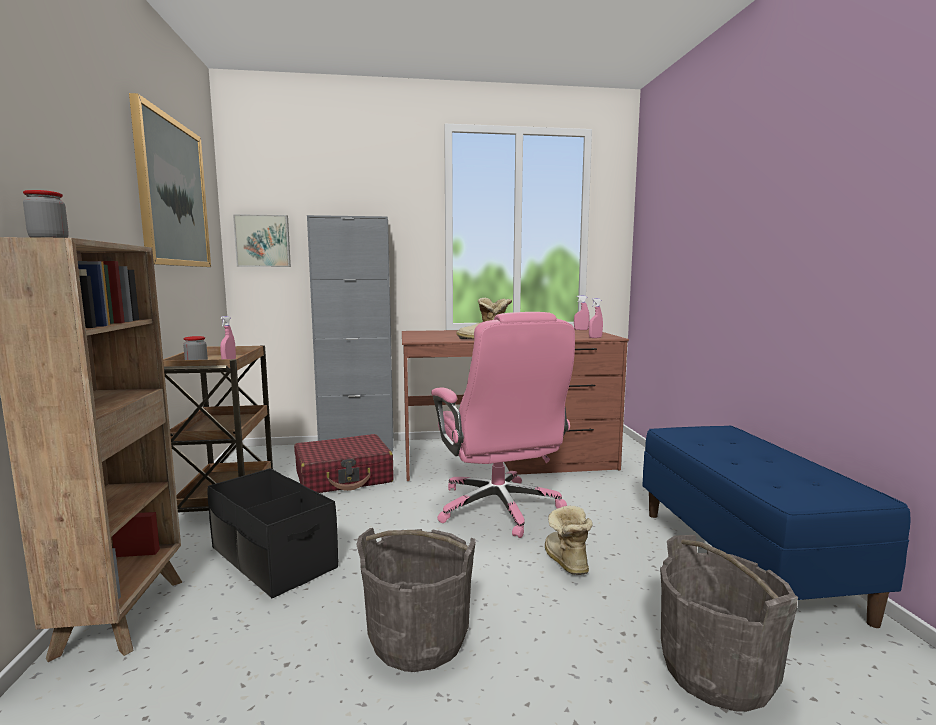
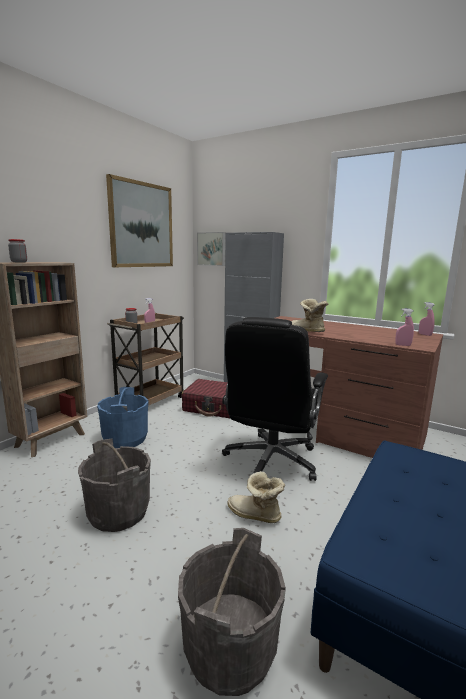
camera: 40 degrees right, 5 degrees up
black storage box [208,468,338,598] -> blue bucket [97,387,148,448]
pink office chair [431,312,575,538] -> black office chair [222,317,328,481]
boot [545,505,592,575] -> boot turned 90 degrees counterclockwise [228,471,285,523]

